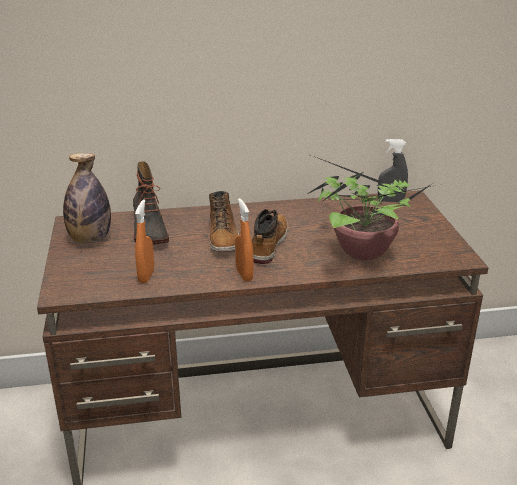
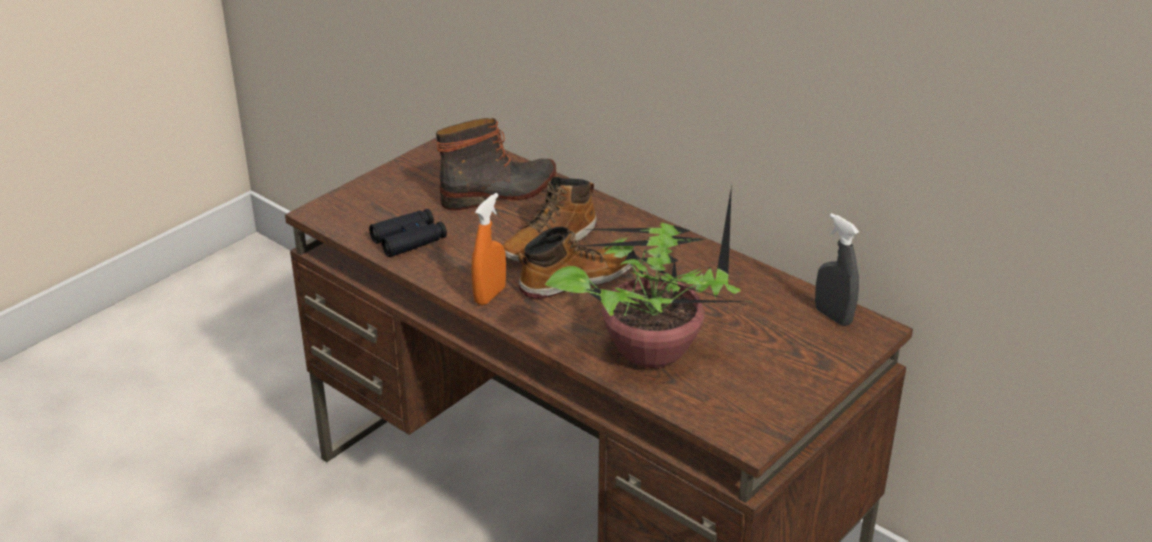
camera: 50 degrees right, 5 degrees up
bottle [63,153,111,244] -> none
boot [133,161,169,245] -> boot turned 150 degrees counterclockwise [436,118,556,210]
orange spray bottle [135,200,154,283] -> black binoculars [369,209,447,257]

